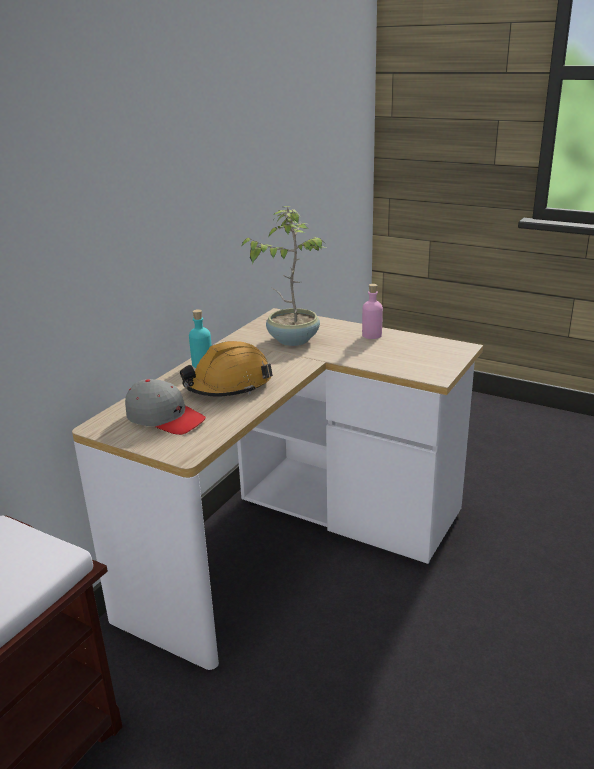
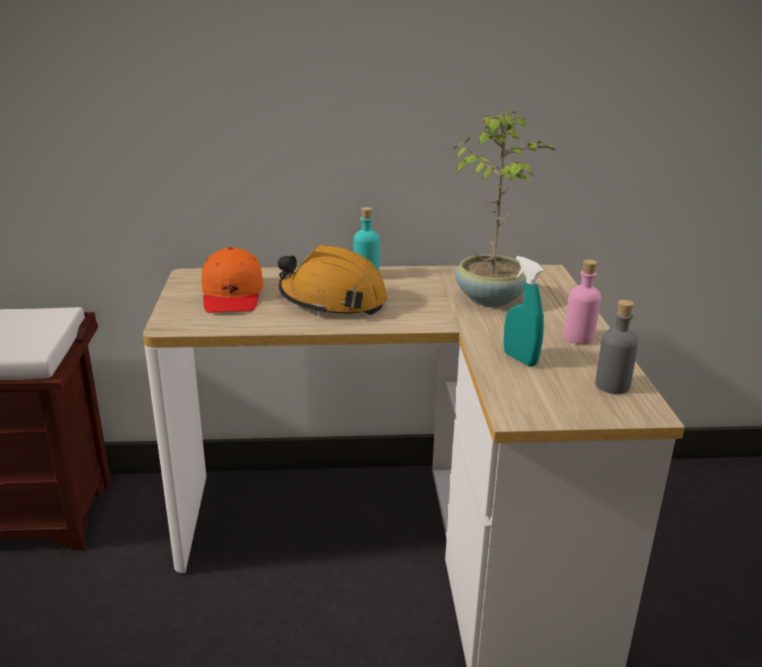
camera: 55 degrees right, 0 degrees up
grey cap [125,379,206,435] -> orange cap [201,247,263,313]
none -> turquoise spray bottle [504,256,544,367]
none -> grey bottle [595,300,638,394]

